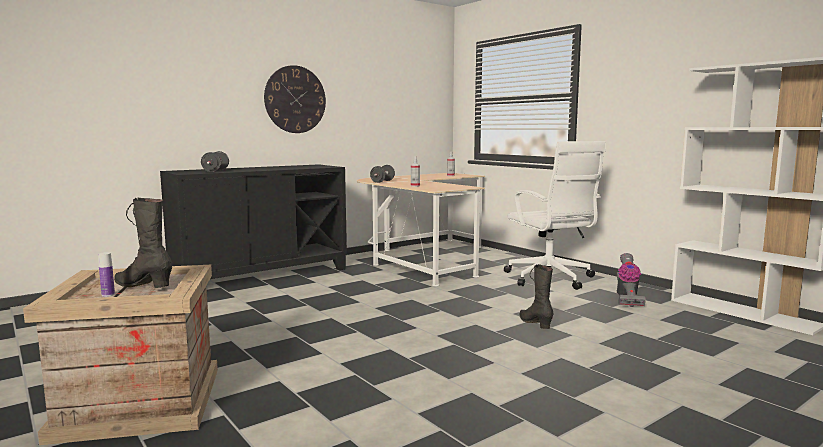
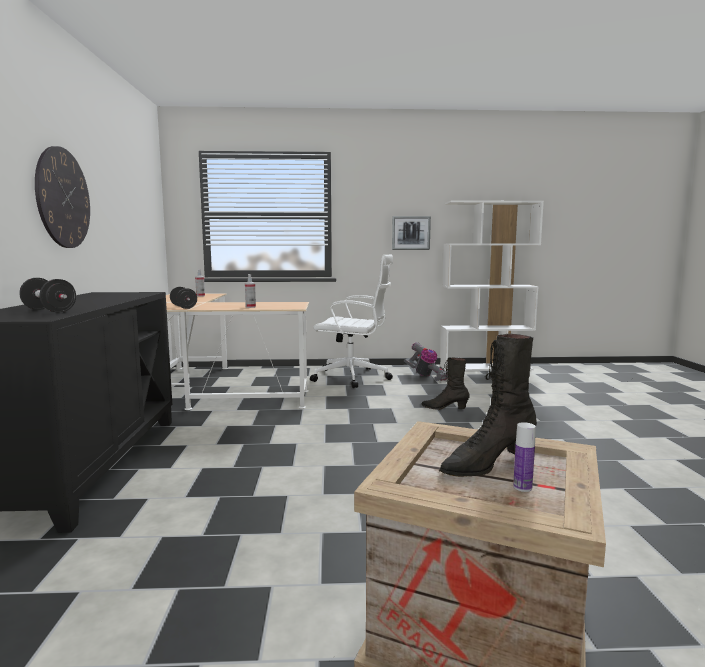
camera: 55 degrees left, 0 degrees up
none -> picture [392,216,431,250]

